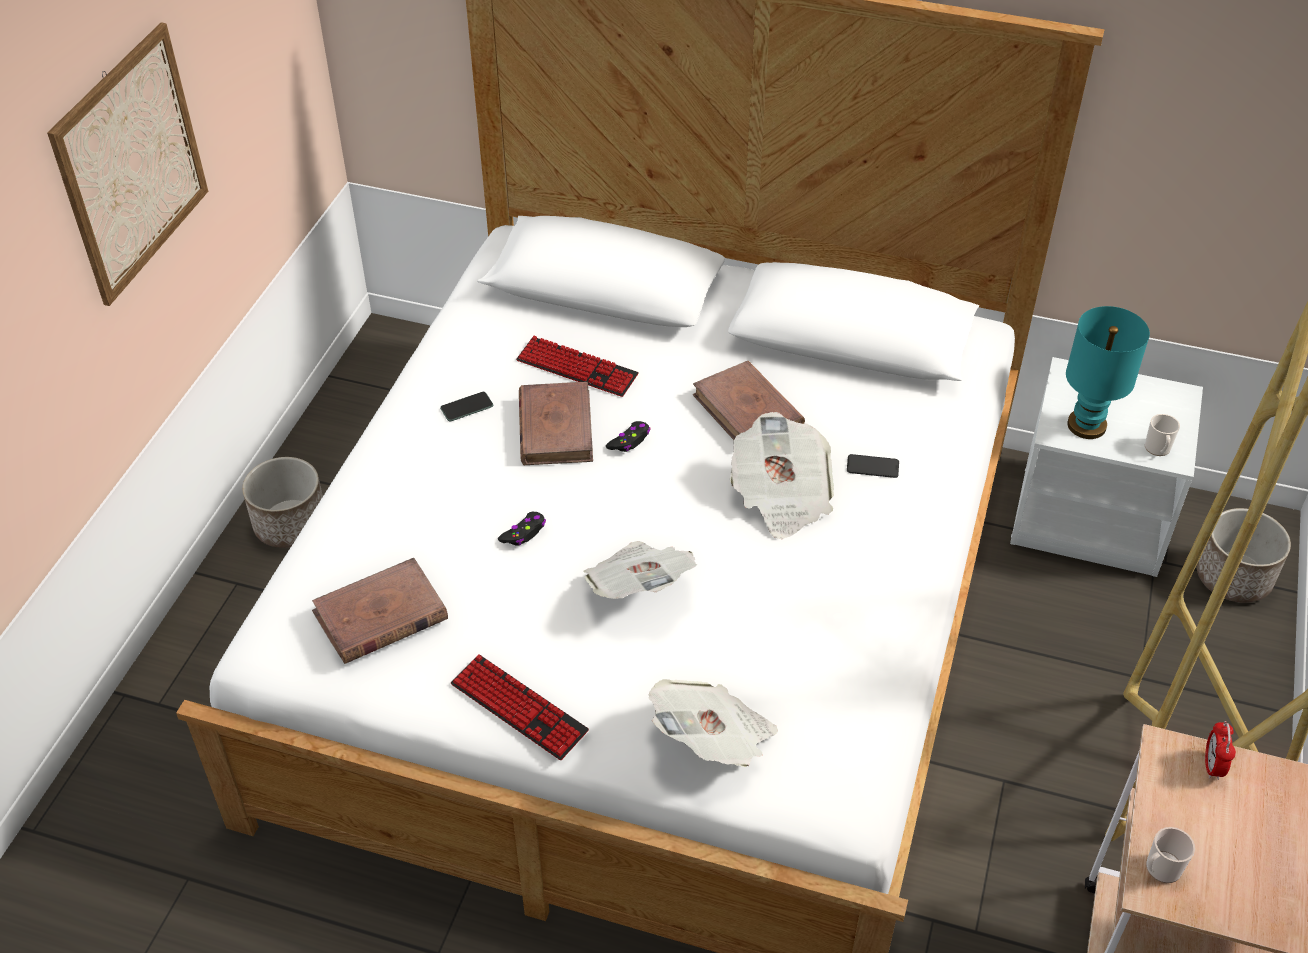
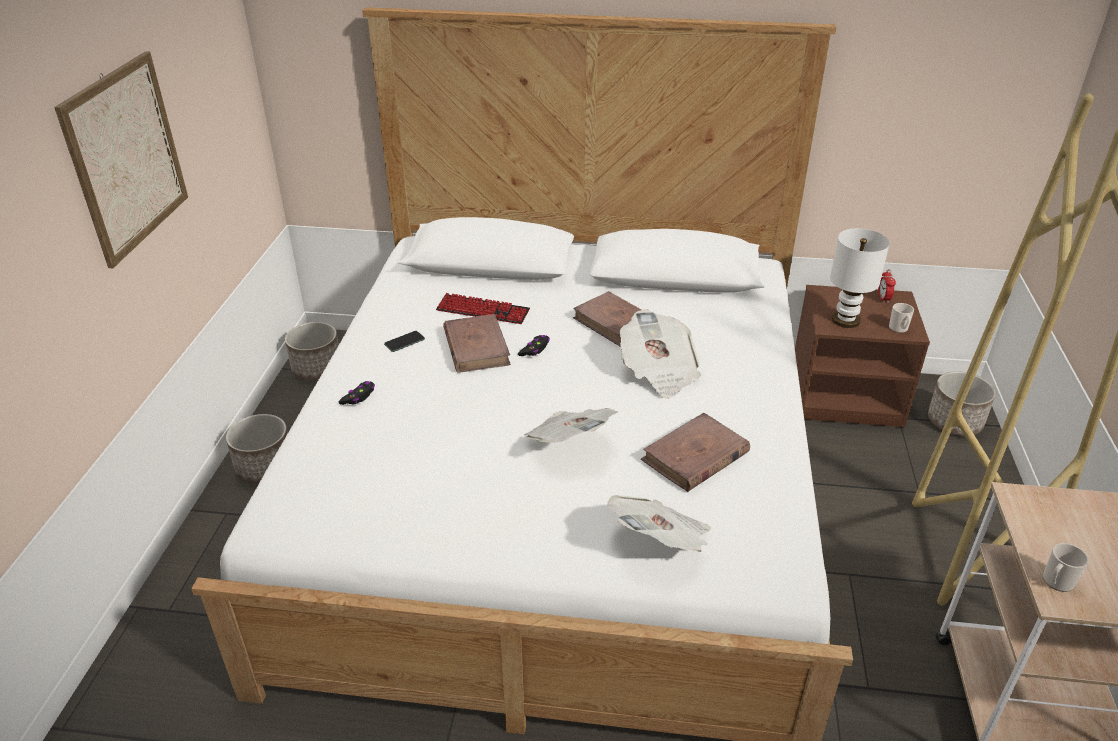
camera: 10 degrees left, 10 degrees down
brown book [312,558,448,664] -> brown book moved to [641,413,750,492]
keyboard [451,654,589,760] -> none
black game controller [498,512,546,546] -> black game controller moved to [339,381,375,405]
phone [847,454,899,478] -> none
white nightstand [1010,357,1203,577] -> brown nightstand [795,285,930,428]
turquoise table lamp [1066,306,1150,439] -> white table lamp [830,228,890,328]
alarm clock [1205,721,1236,780] -> alarm clock moved to [878,269,896,303]
none -> planter [285,322,339,380]

